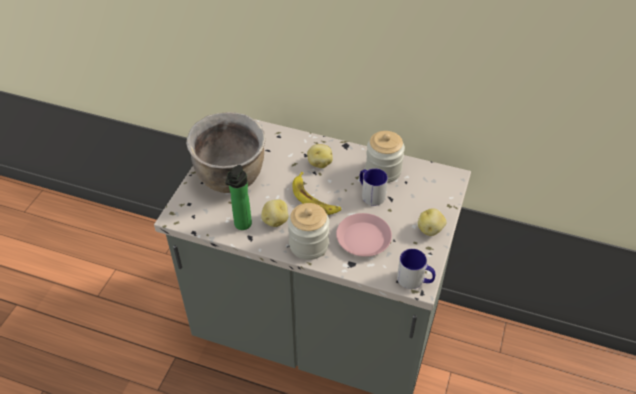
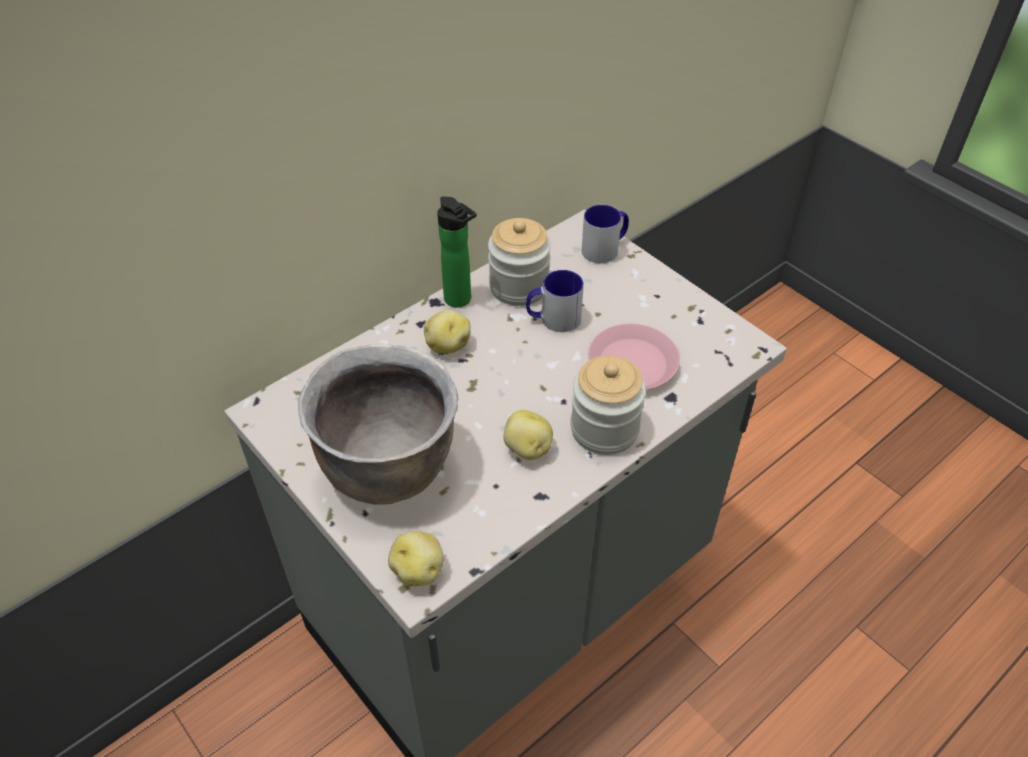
camera: 60 degrees left, 0 degrees up
bottle [225,165,252,230] -> bottle moved to [437,196,477,307]
banana [292,172,341,215] -> none
mug [397,249,435,289] -> mug moved to [582,205,629,263]
potato [418,208,447,236] -> potato moved to [388,531,444,586]

